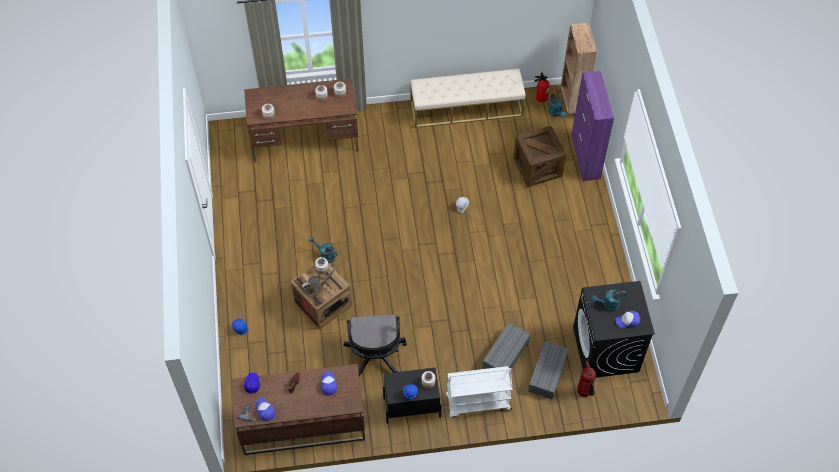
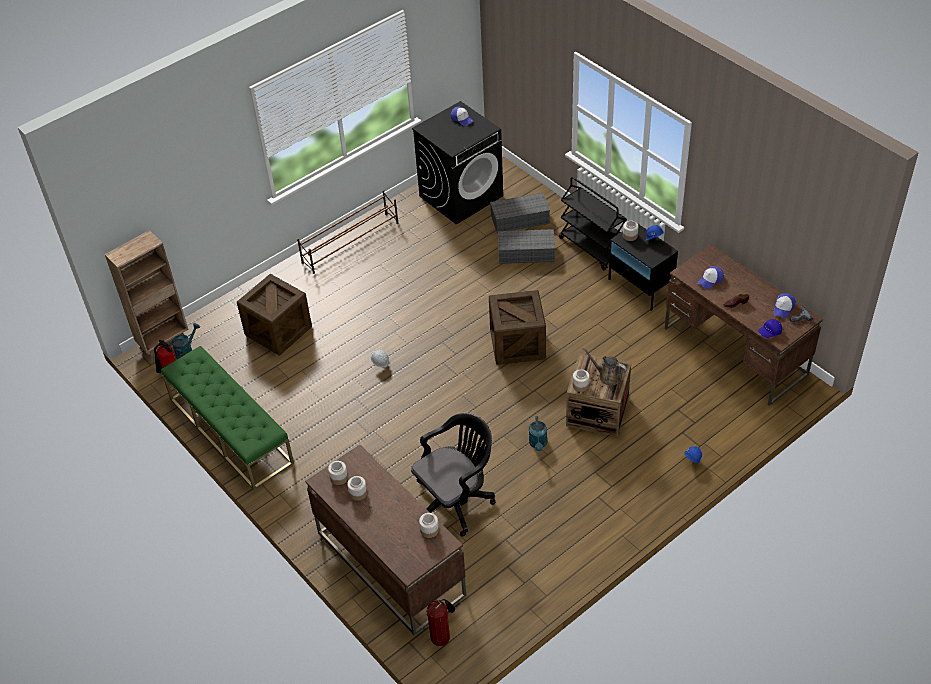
camera: 120 degrees left, 10 degrees down
black office chair [344,314,407,376] -> black office chair moved to [411,413,495,537]
beige bench [410,69,526,128] -> green bench [161,346,294,490]
white cart [446,366,513,418] -> black cart [559,177,627,271]
purple cabinet [571,71,614,181] -> none
fire extinguisher [577,361,596,397] -> fire extinguisher moved to [426,599,455,646]
turquoise watering can [591,289,626,311] -> none
none -> brown shoe rack [297,190,399,274]
none -> crate [489,290,546,365]

